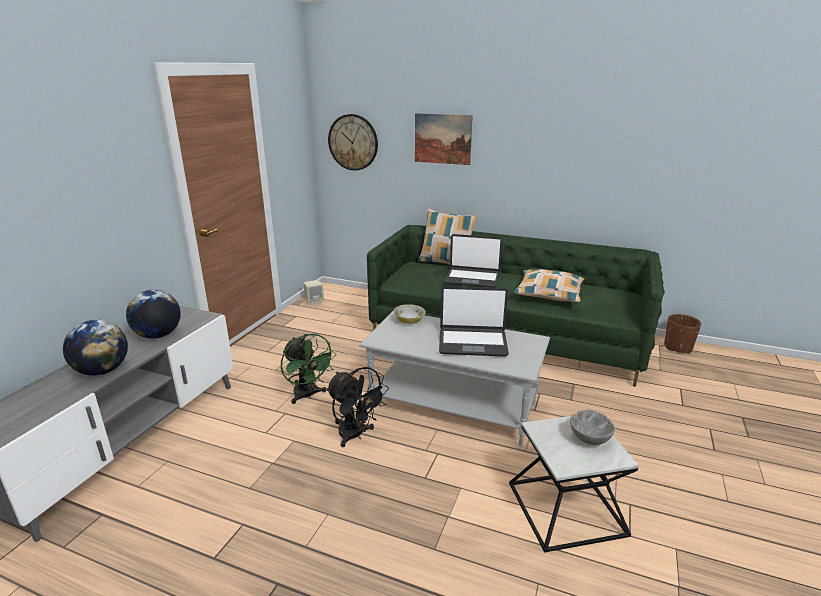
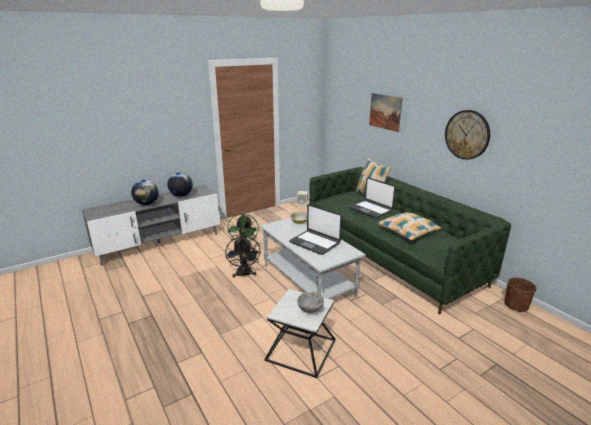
camera: 35 degrees right, 0 degrees up
wall clock [328,114,378,171] -> wall clock moved to [445,110,490,160]

